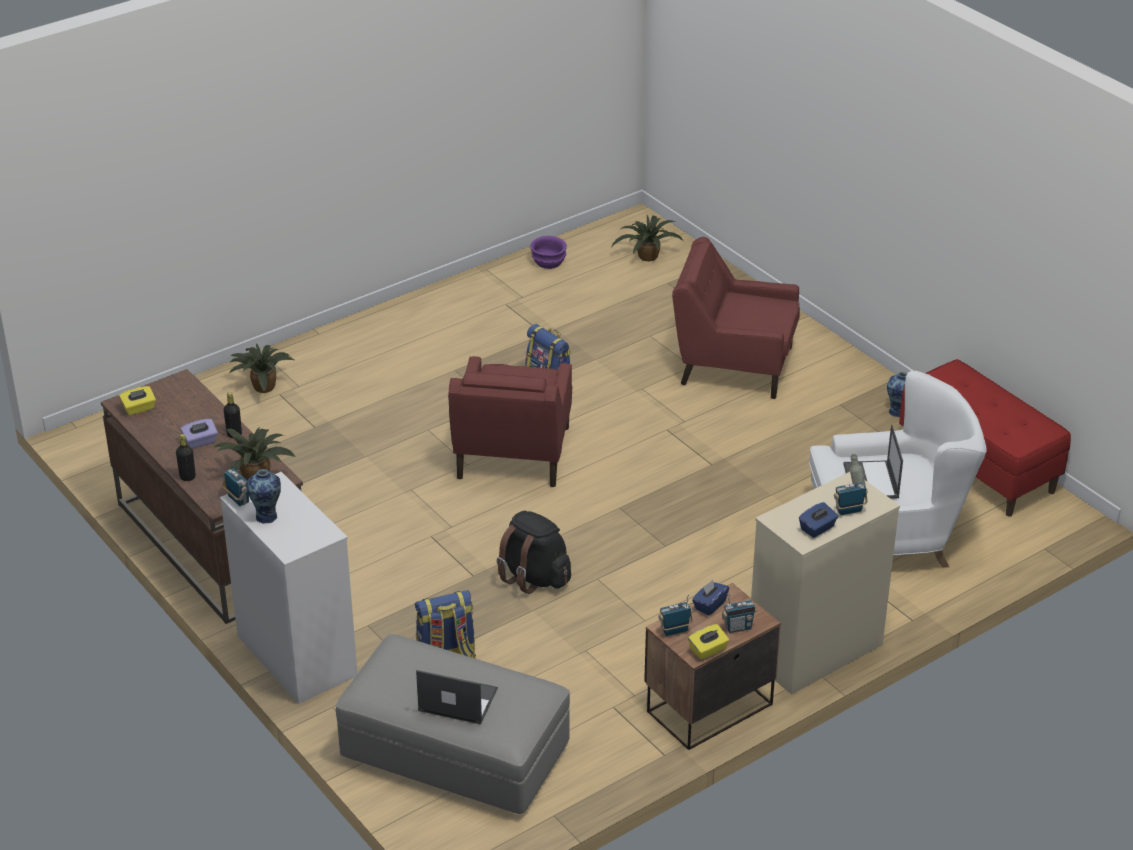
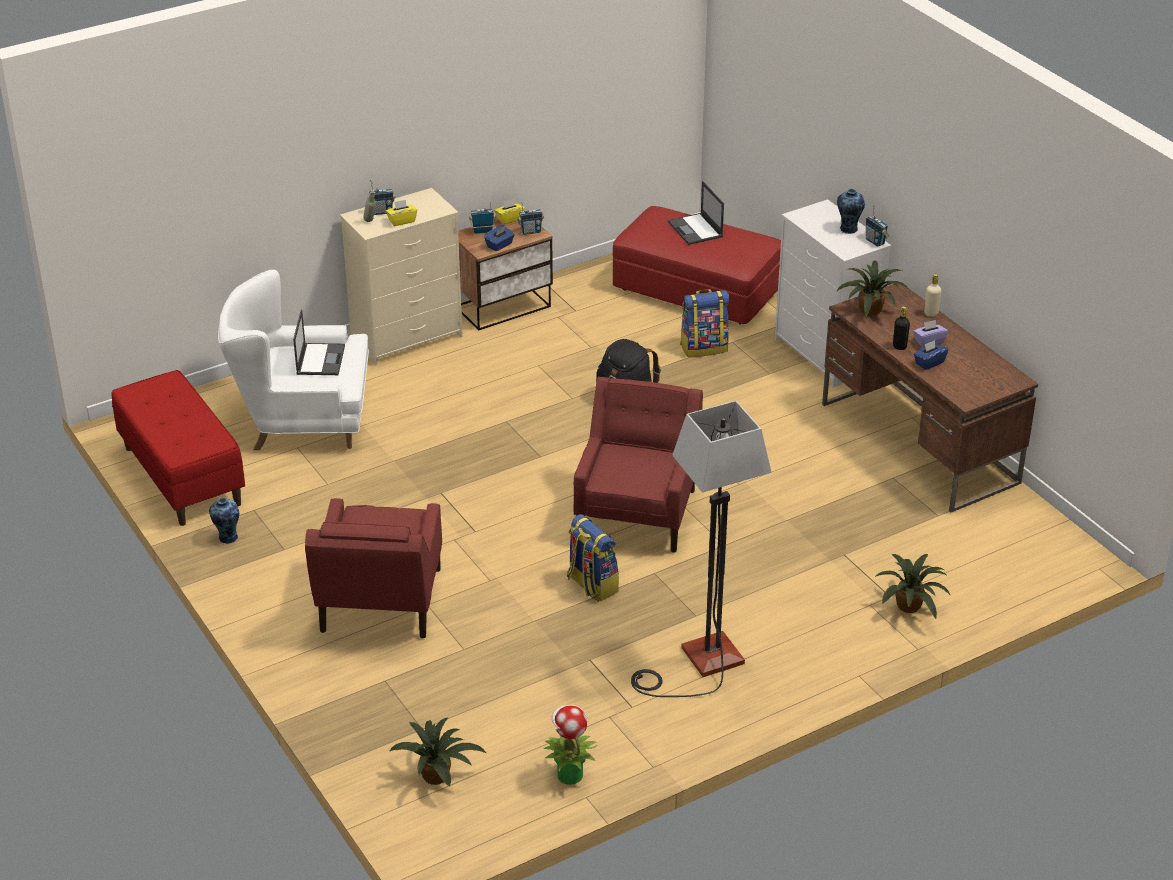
camera: 175 degrees left, 0 degrees up
yellow tissue box [119,386,156,416] -> yellow tissue box moved to [386,200,417,226]
black bottle [176,434,196,481] -> beige bottle [924,274,942,317]
grey ottoman [336,634,570,814] -> red ottoman [613,206,781,324]
laptop [416,670,498,724] -> laptop turned 45 degrees clockwise [668,181,724,245]
purple bowl [530,236,567,269] -> potted plant [543,705,598,785]
red armchair [672,237,800,399] -> red armchair turned 75 degrees clockwise [305,498,442,638]
blue tissue box [799,502,838,538] -> blue tissue box moved to [914,340,948,370]
none -> floor lamp [631,401,772,697]

